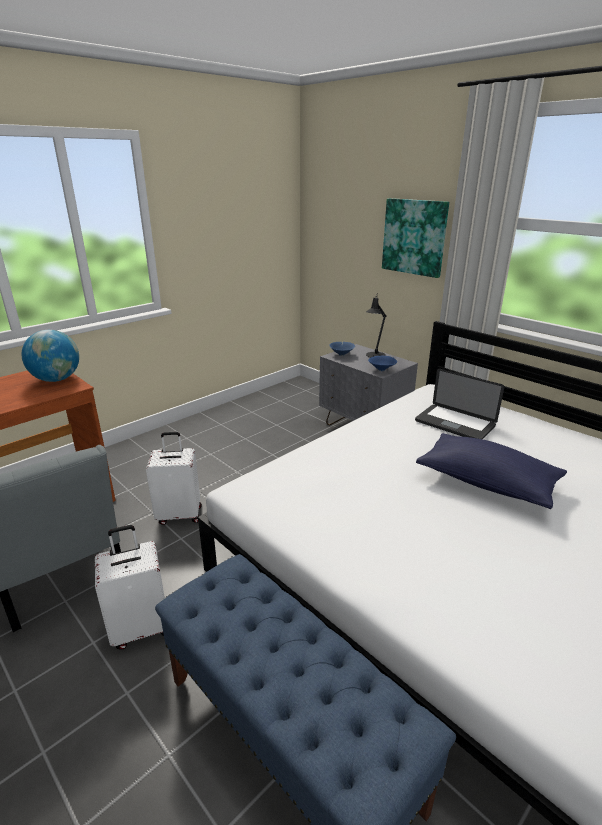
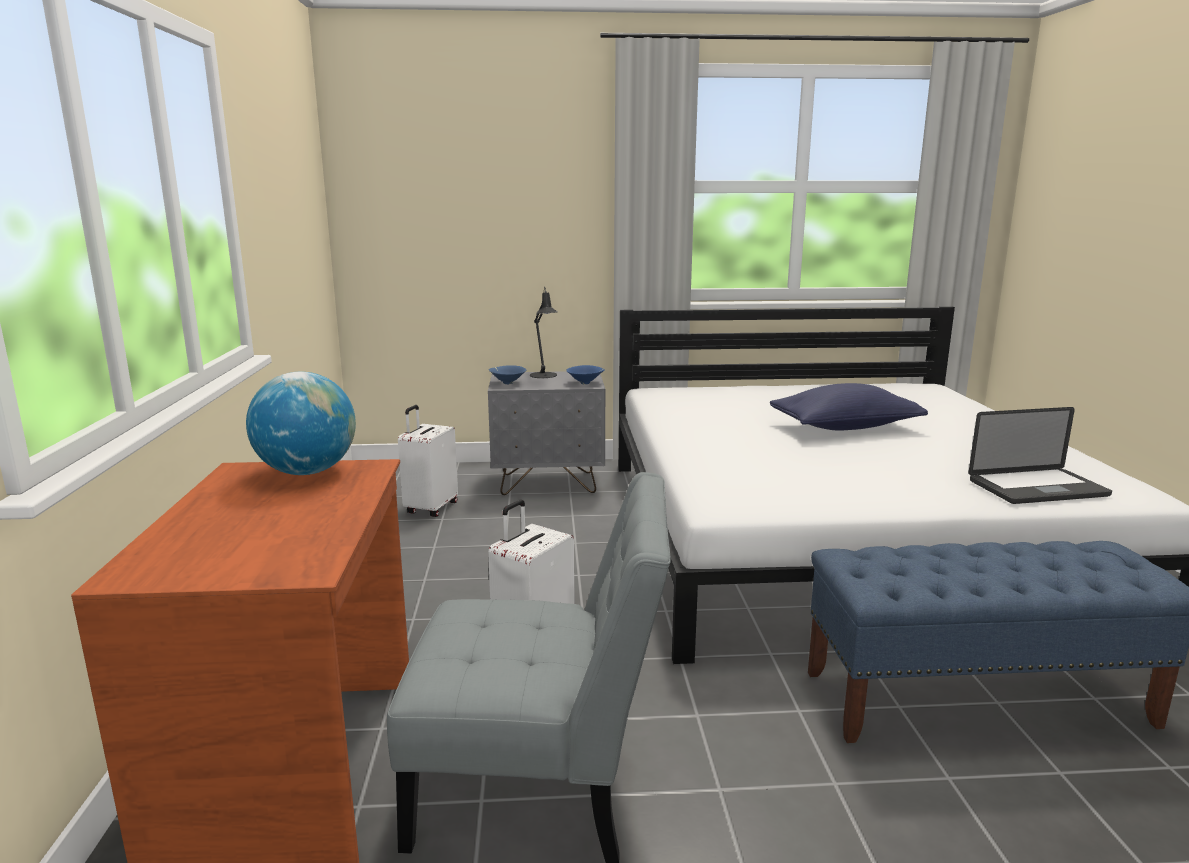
camera: 50 degrees left, 10 degrees down
white suitcase [95,525,165,649] -> white suitcase moved to [398,405,458,517]
picture [382,198,449,278] -> none
laptop [415,369,504,439] -> laptop moved to [969,407,1112,504]

